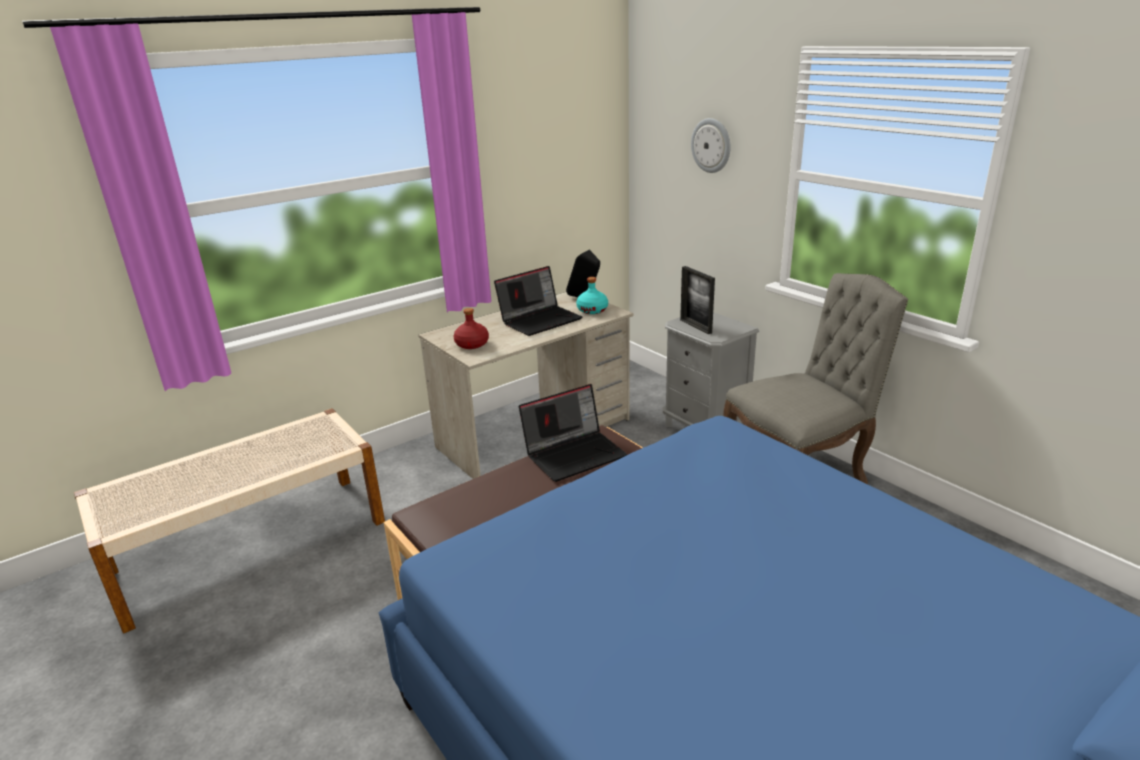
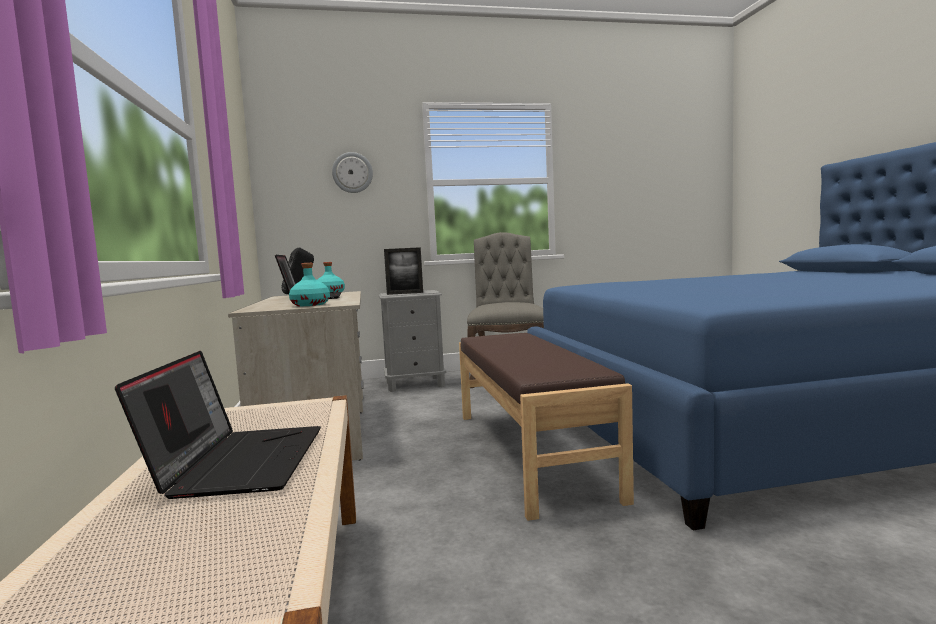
camera: 65 degrees left, 20 degrees down
red bottle [454,308,489,349] -> turquoise bottle [289,263,330,306]
laptop [519,384,627,482] -> laptop moved to [115,351,321,499]

